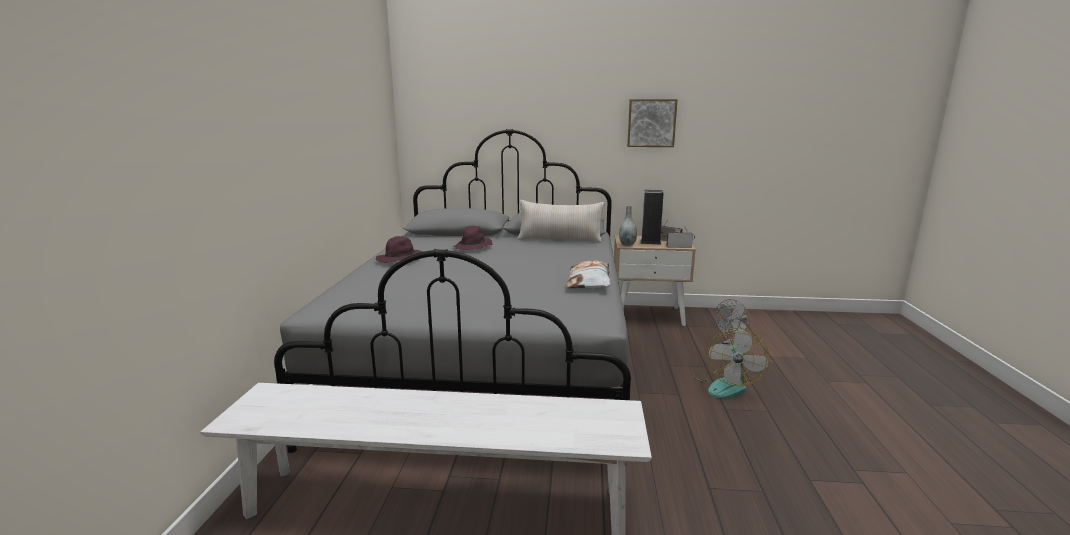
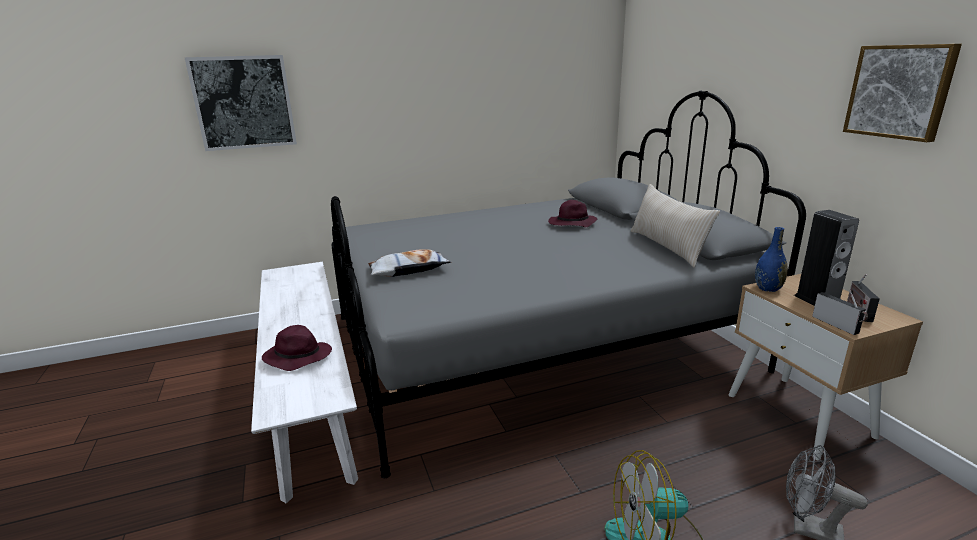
camera: 65 degrees right, 5 degrees up
purple hat [376,236,423,262] -> purple hat moved to [262,325,332,371]
pillow [567,260,610,289] -> pillow moved to [368,249,451,277]
grey vase [619,205,637,246] -> blue vase [755,227,788,292]
none -> picture [184,55,297,151]

